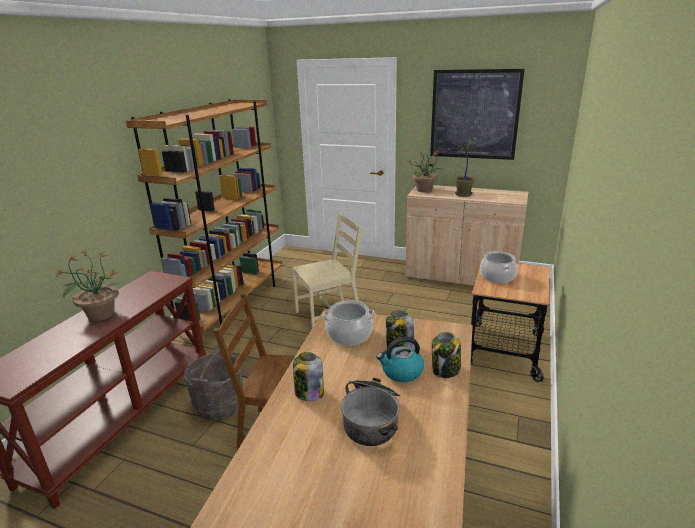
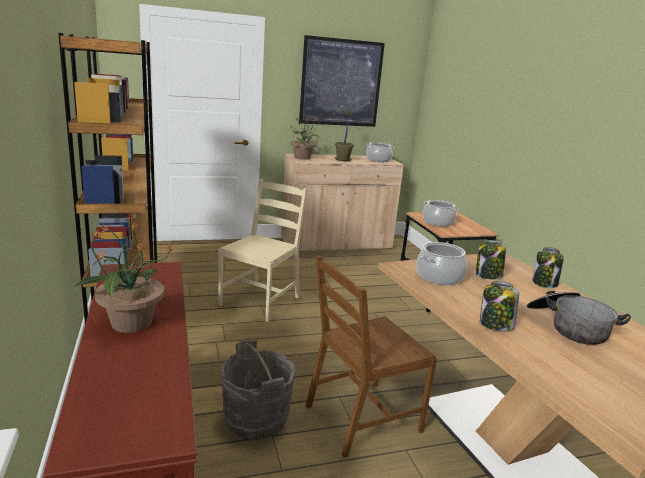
camera: 40 degrees left, 5 degrees down
kettle [376,337,424,382] -> none
none -> cooking pot [365,142,395,162]

